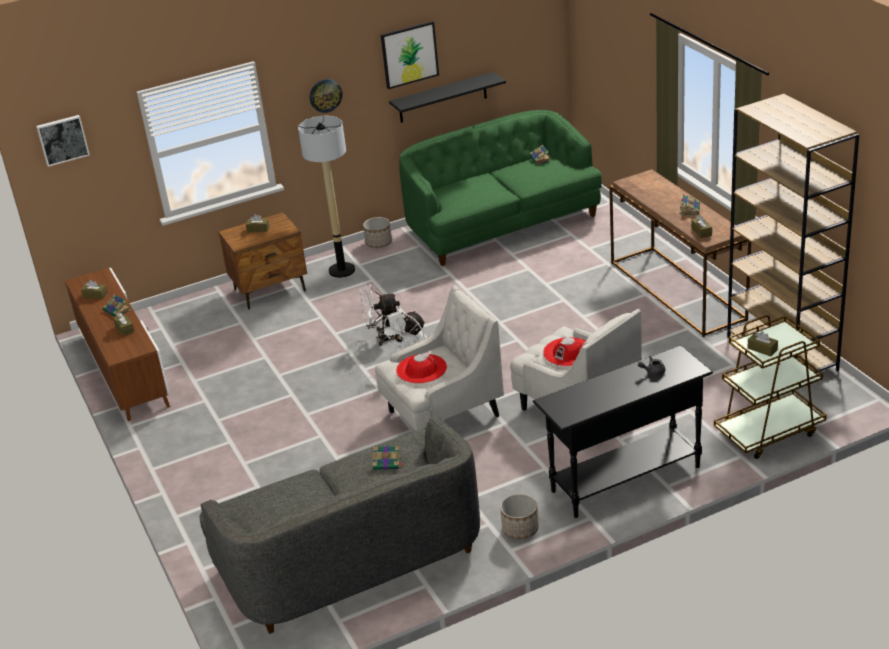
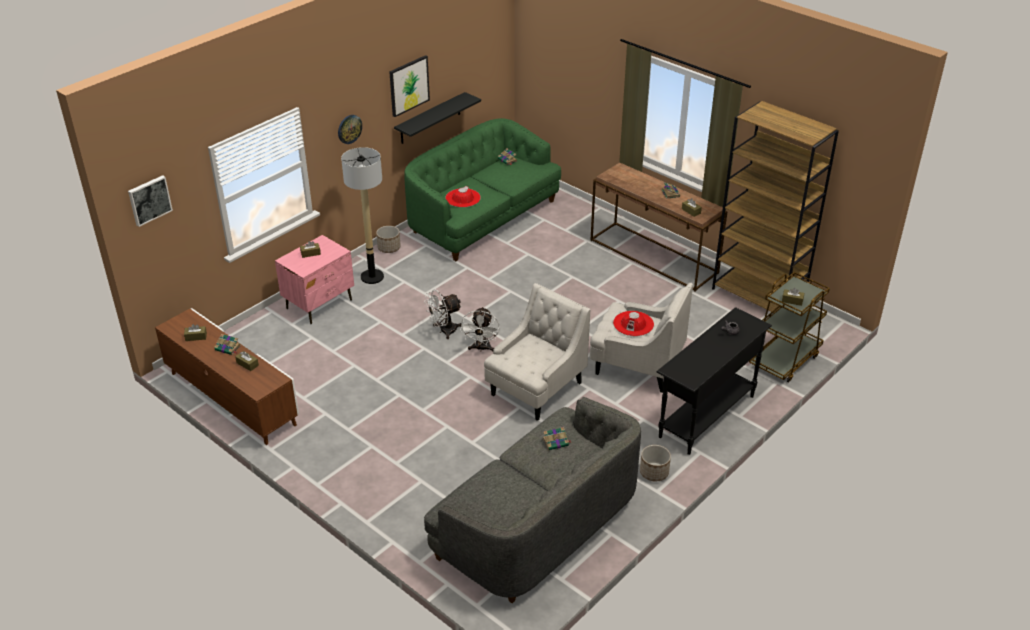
camera: 25 degrees left, 5 degrees up
brown nightstand [219,212,307,309] -> pink nightstand [275,235,354,325]
red hat [396,352,447,383] -> red hat moved to [445,186,481,207]

